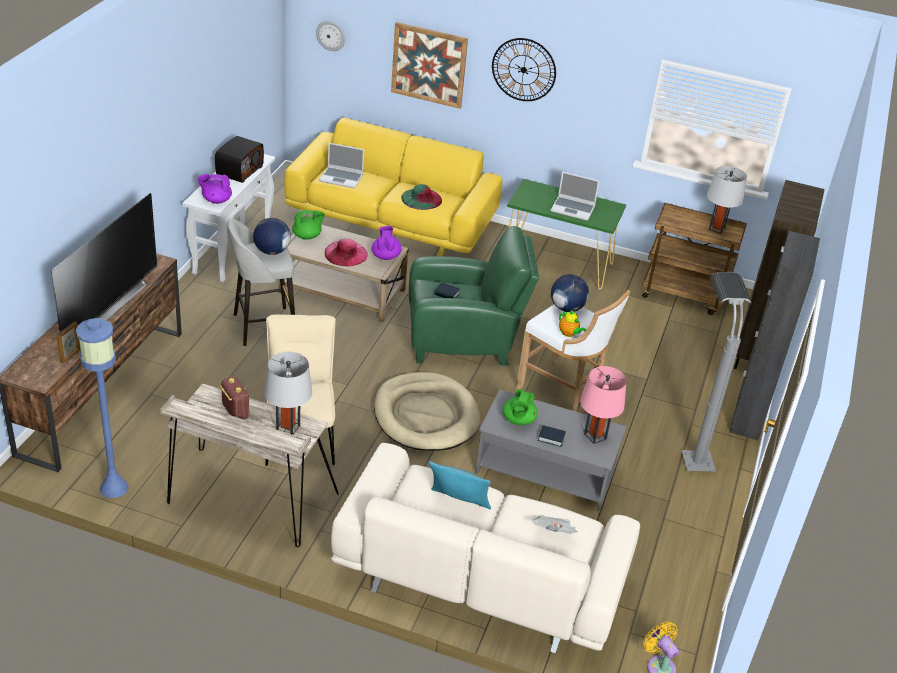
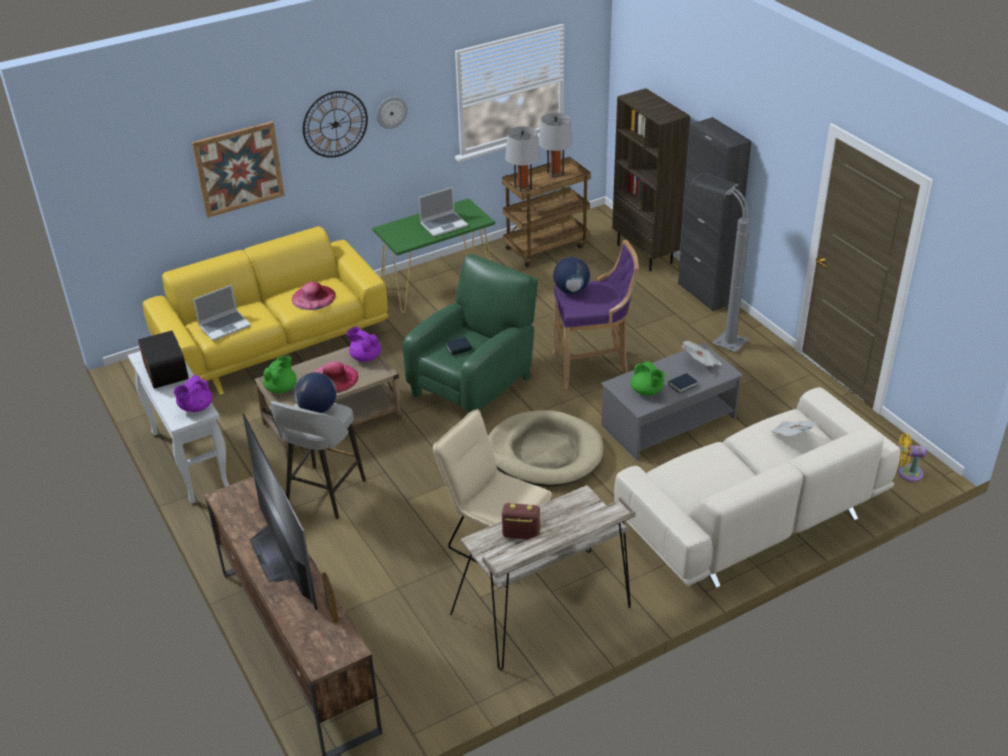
camera: 45 degrees left, 0 degrees up
blue floor lamp [76,318,128,498] -> none
grey table lamp [264,352,312,435] -> grey table lamp moved to [505,126,540,192]
wall clock [316,21,345,51] -> wall clock moved to [377,96,408,129]
green hat [401,184,442,210] -> pink hat [292,282,336,310]
turquoise pillow [429,461,491,509] -> none
white stool [515,290,631,412] -> purple stool [553,240,639,389]
teapot [559,310,587,337] -> none
pink table lamp [580,366,627,444] -> newspaper [682,341,722,367]

